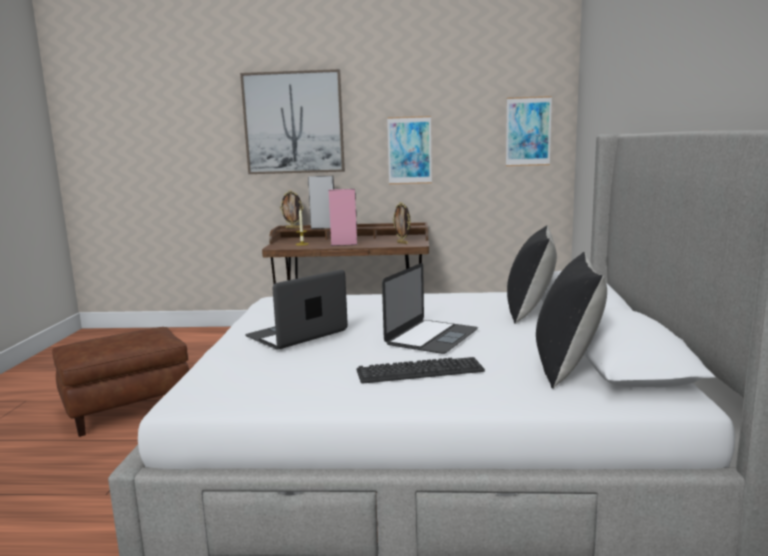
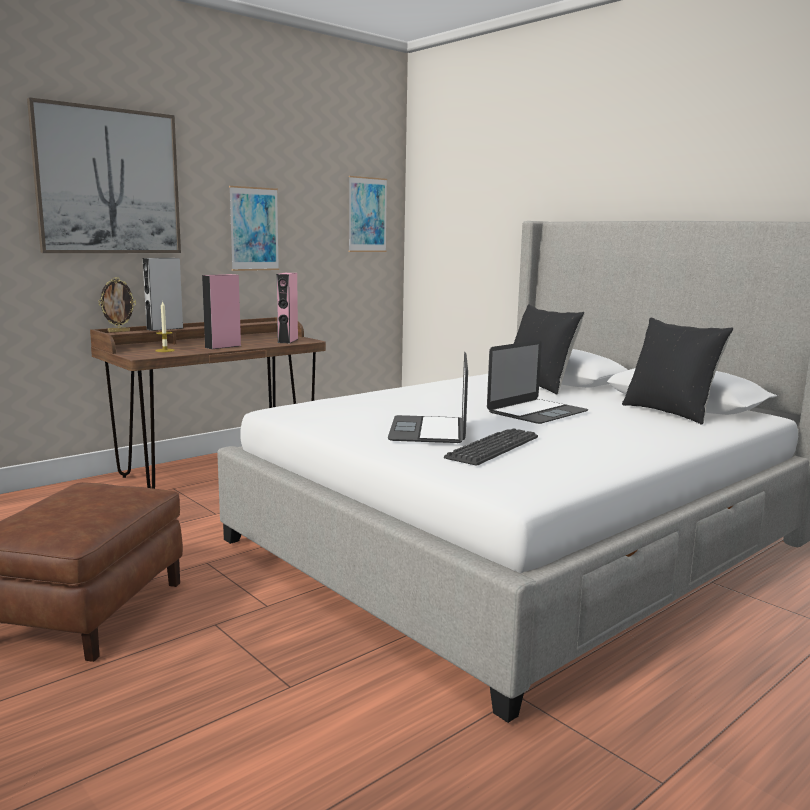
camera: 45 degrees left, 0 degrees up
keyboard [357,357,485,384] -> keyboard moved to [444,428,538,465]
laptop [382,263,478,354] -> laptop turned 60 degrees clockwise [487,340,588,424]
picture frame [393,202,411,244] -> pink speaker [276,273,298,343]

